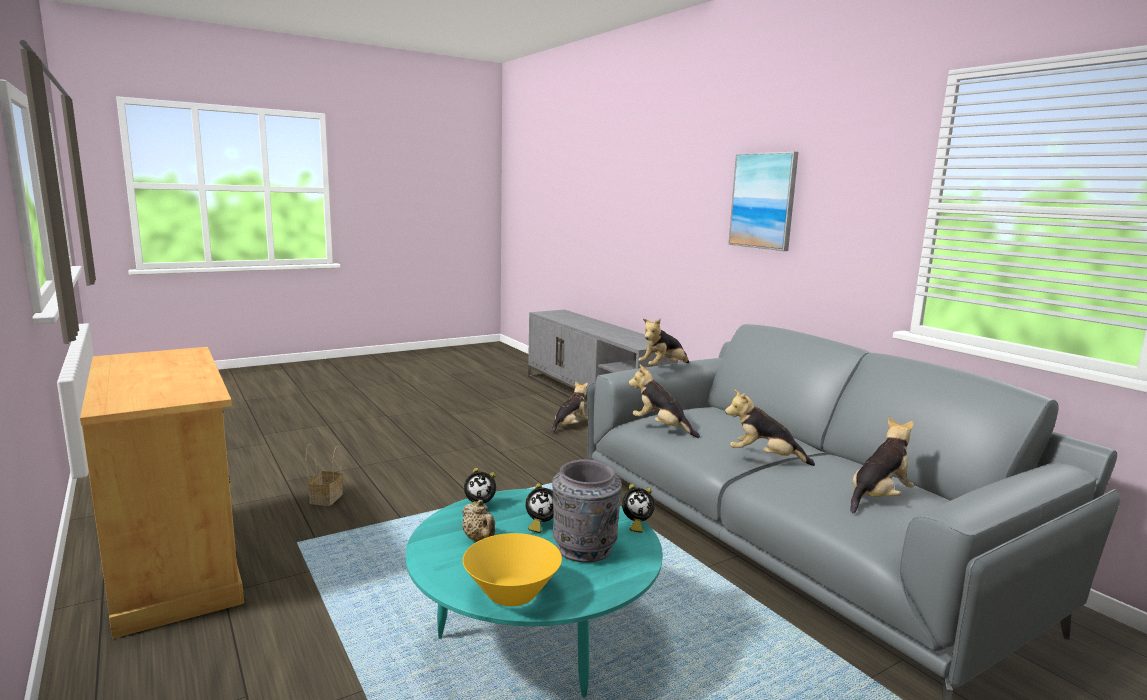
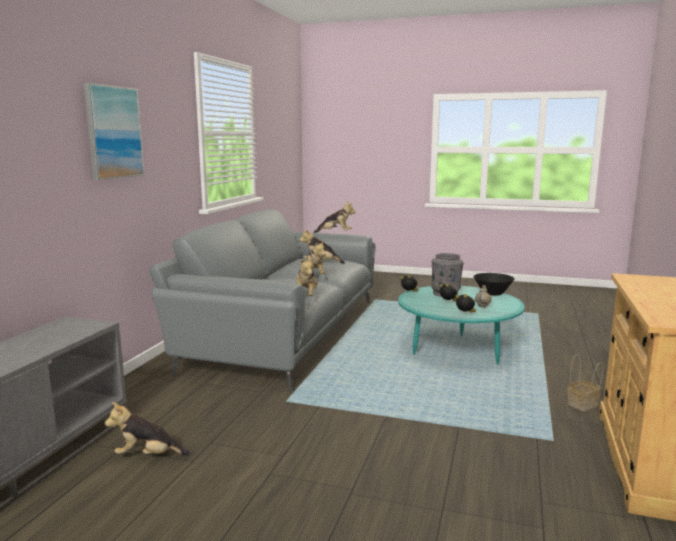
camera: 130 degrees left, 0 degrees up
basket [306,444,343,506] -> basket moved to [567,354,603,411]
yellow bowl [463,533,562,606] -> black bowl [474,273,515,295]
plush toy [639,319,689,366] -> plush toy moved to [314,202,356,233]

